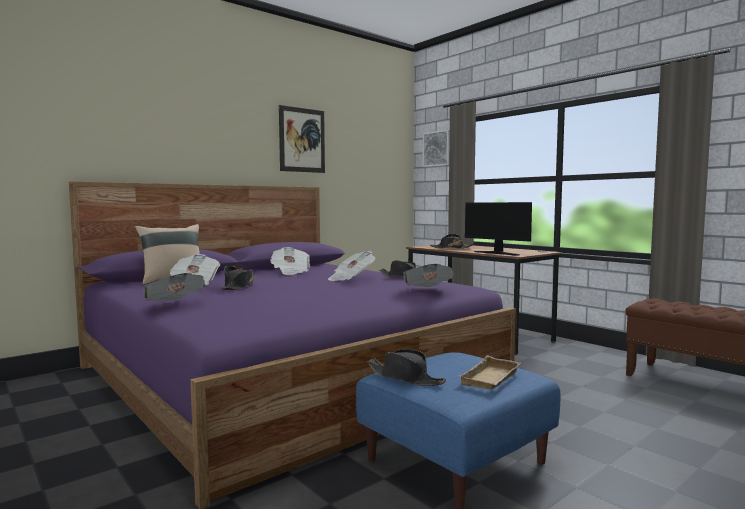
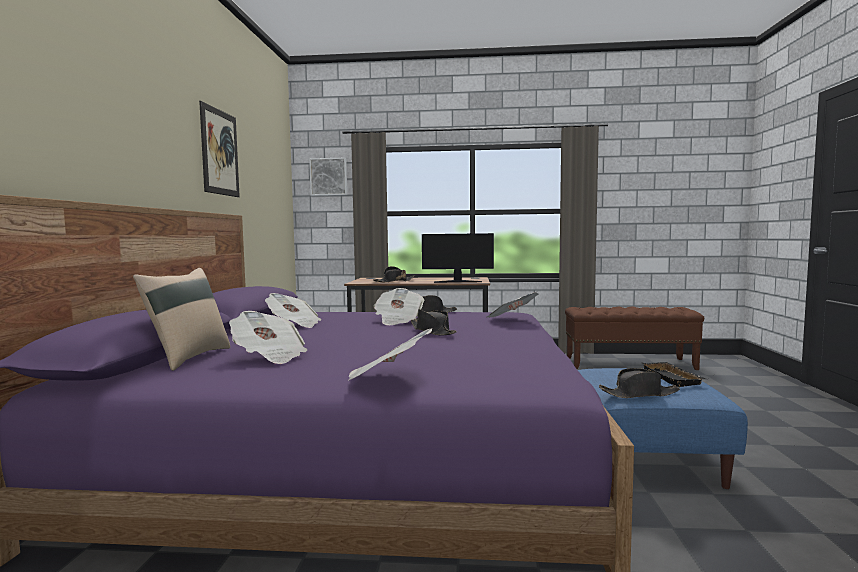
camera: 45 degrees left, 0 degrees up
black hat [221,266,255,290] -> black hat moved to [411,309,457,335]
beige tray [460,356,521,390] -> black tray [642,362,706,387]

